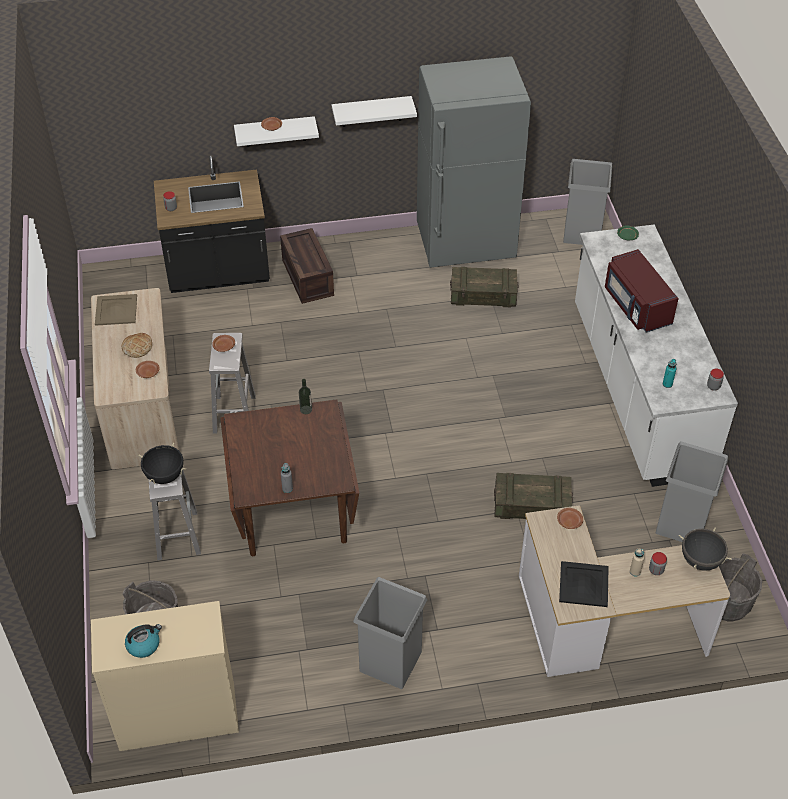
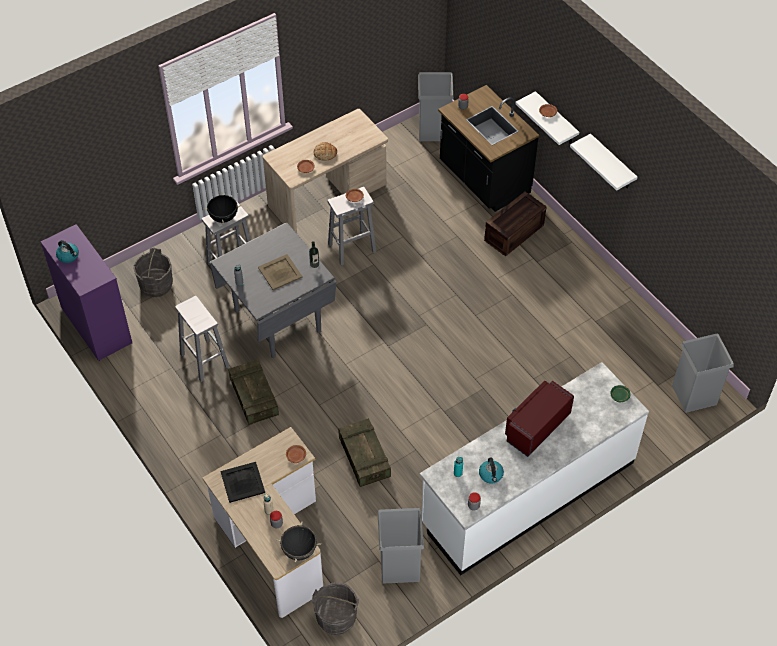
camera: 65 degrees right, 5 degrees up
beige dresser [91,601,239,751] -> purple dresser [40,224,132,361]
beige tray [95,294,137,326] -> beige tray moved to [258,254,303,290]
brown dining table [220,399,359,556] -> grey dining table [209,223,336,358]
grey trash can [353,577,427,689] -> grey trash can moved to [418,72,454,141]
grey fridge [417,56,531,268] -> none
crate [450,267,519,307] -> crate moved to [229,359,279,425]
none -> white stool [175,296,230,382]
none -> kettle [479,457,504,484]

